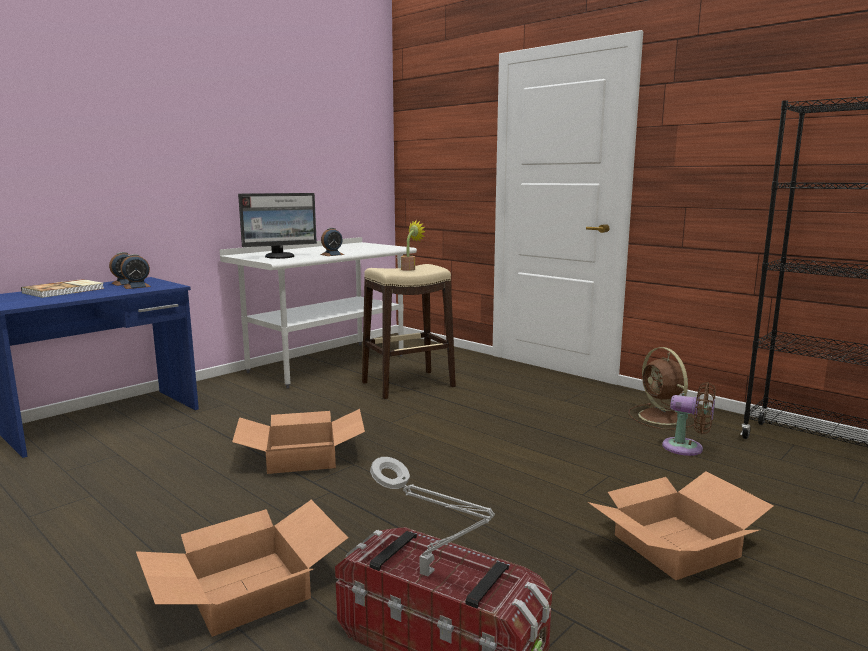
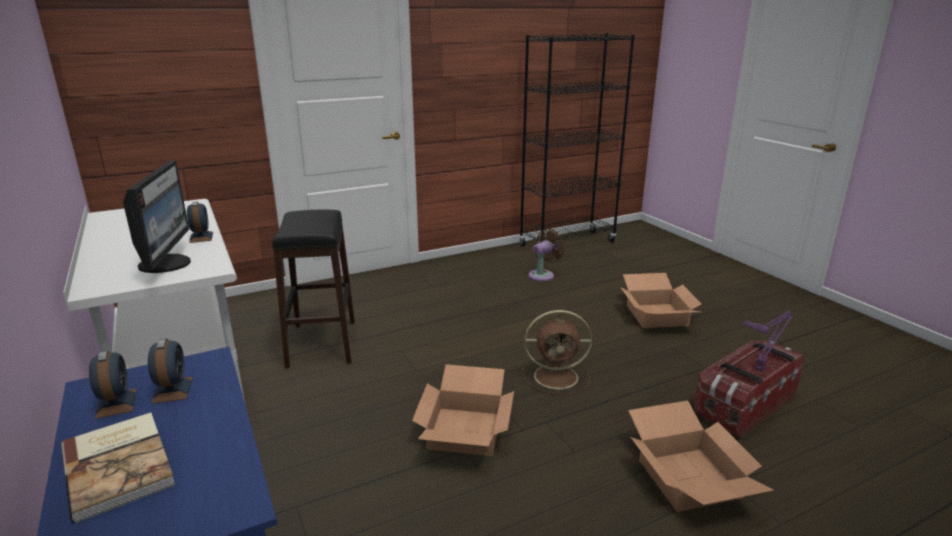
camera: 70 degrees left, 10 degrees up
beige stool [362,264,456,399] -> black stool [272,210,355,368]
grey table lamp [370,457,495,577] -> purple table lamp [744,311,793,371]
potted plant [401,220,426,271] -> none
brown fan [628,347,697,429] -> brown fan moved to [521,310,592,395]

